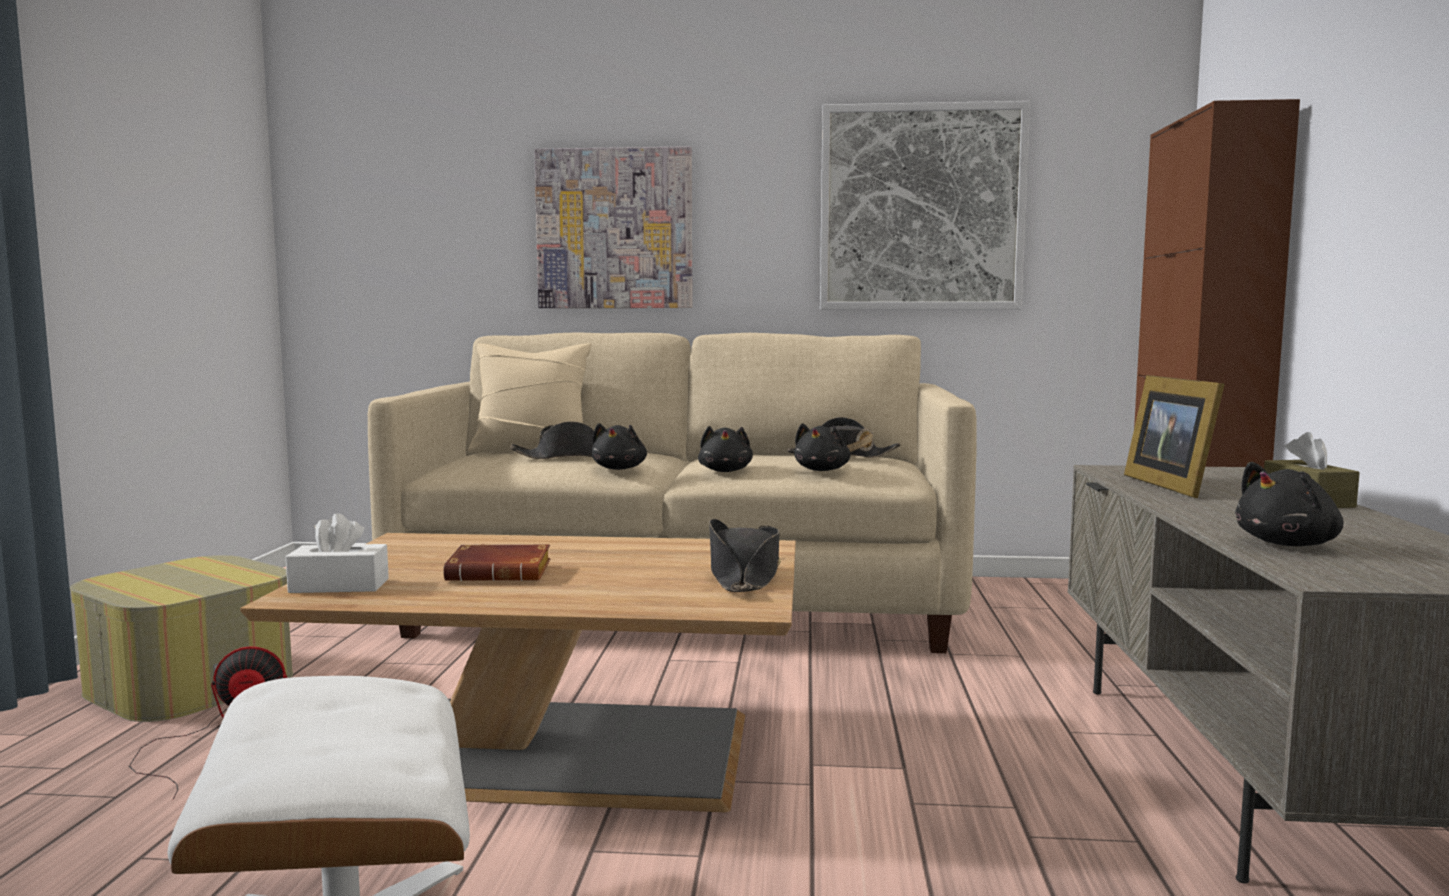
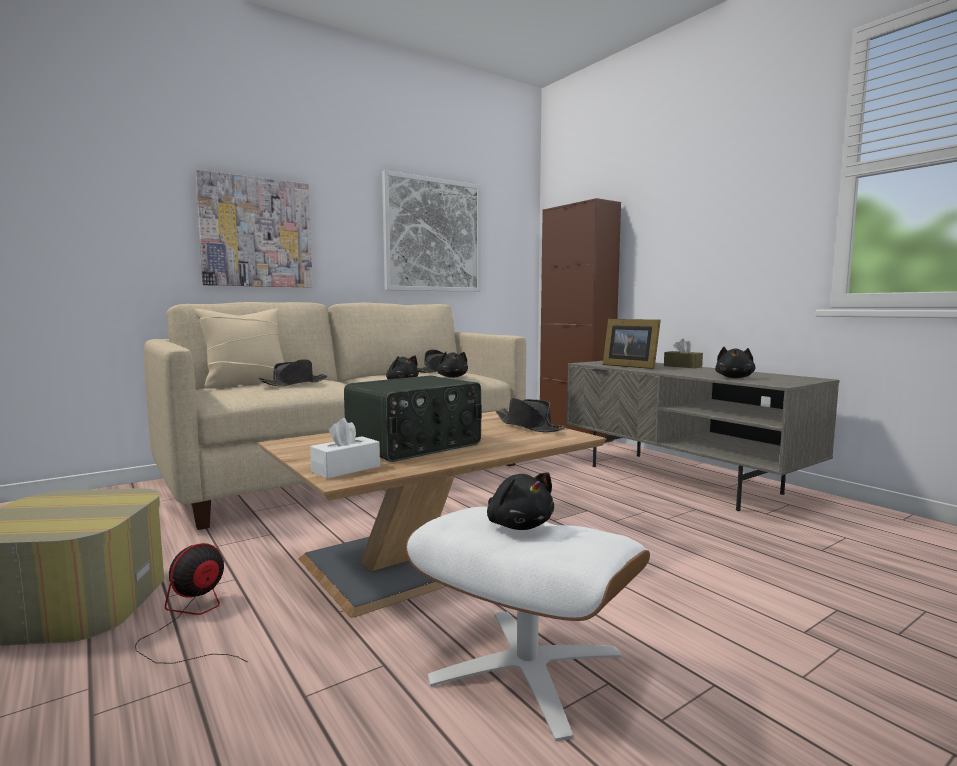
camera: 40 degrees left, 0 degrees up
brown book [443,544,550,581] -> radio [344,375,482,462]
black plush toy [592,423,647,470] -> black plush toy moved to [487,472,554,530]

